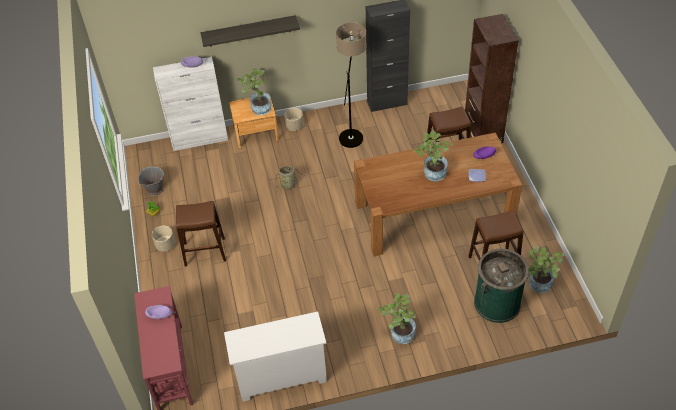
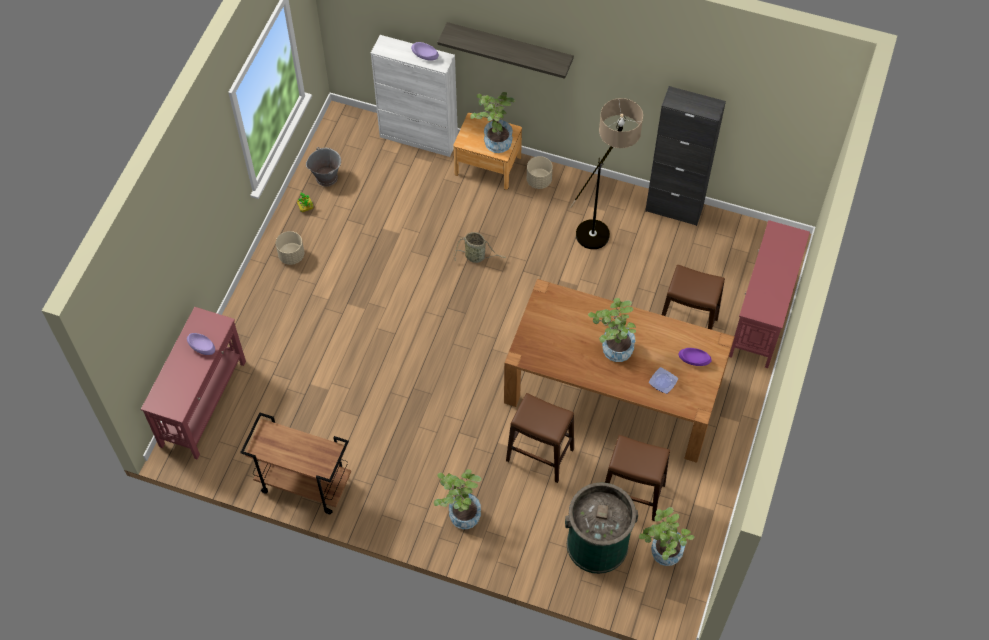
camera: 30 degrees right, 10 degrees up
brown stool [176,201,226,266] -> brown stool moved to [506,393,574,483]
white dresser [224,311,327,402] -> brown cart [240,412,351,514]
brown bookcase [465,14,519,143] -> red console table [729,220,810,368]

